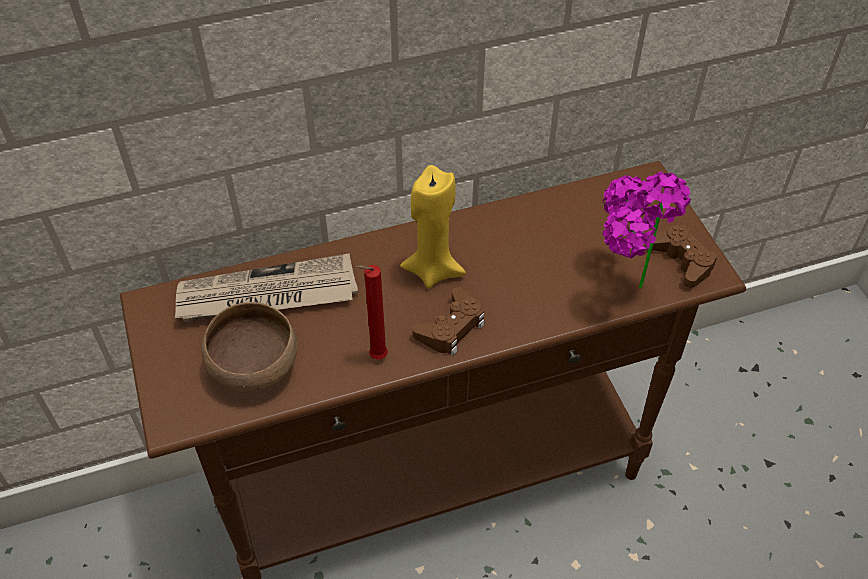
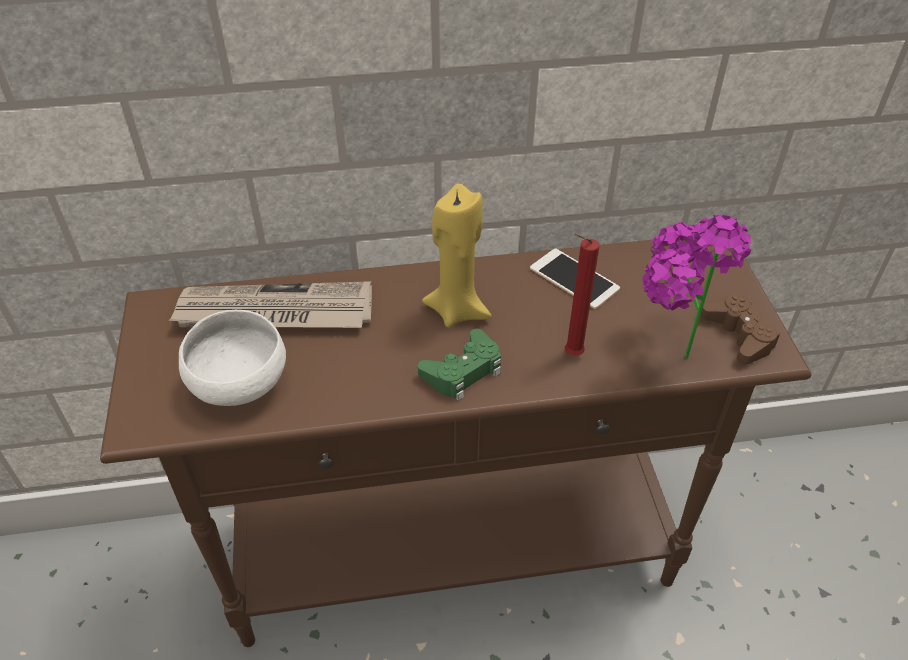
camera: 10 degrees right, 5 degrees down
brown bowl [201,302,297,392] -> white bowl [179,310,286,406]
red candle [356,265,388,360] -> red candle moved to [565,233,599,356]
brown game controller [413,287,485,355] -> green game controller [418,329,501,400]
none -> phone [530,248,620,309]

